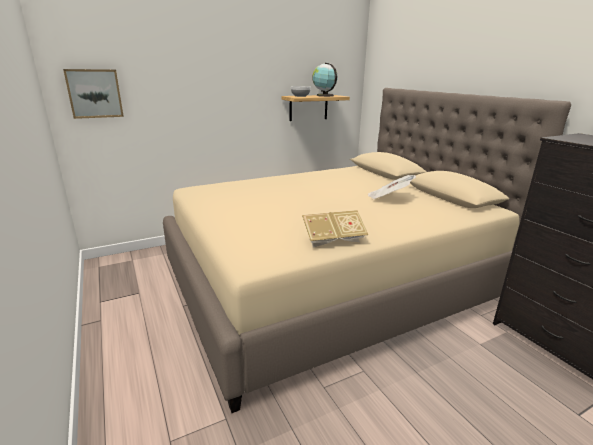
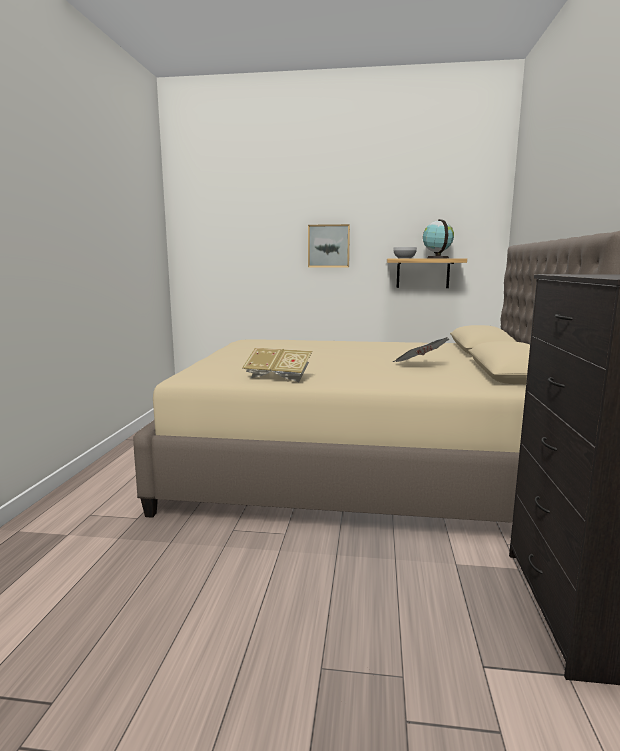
camera: 35 degrees right, 10 degrees down
picture [63,69,124,119] -> picture moved to [308,224,350,267]

